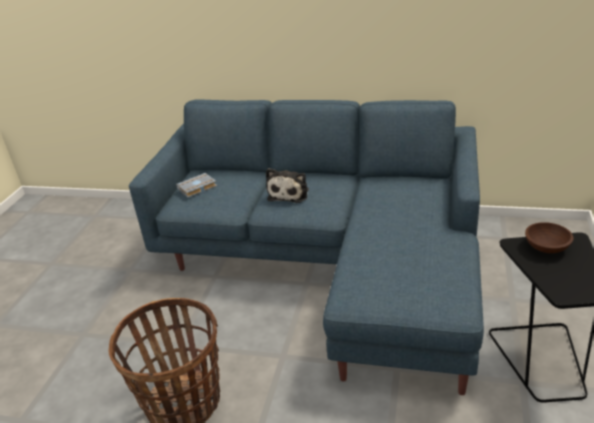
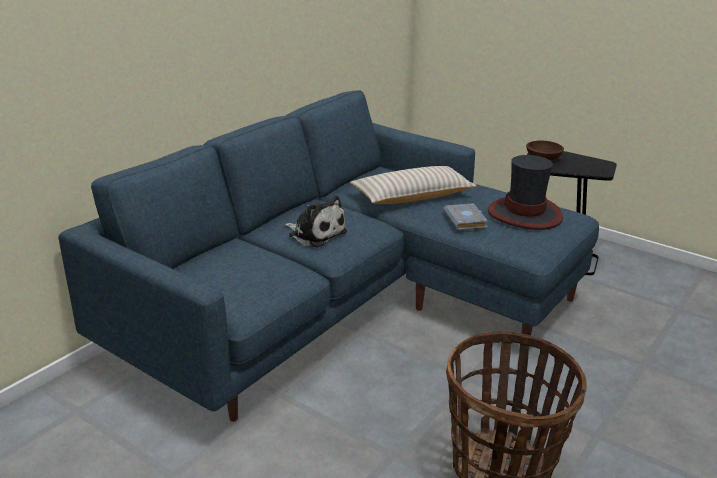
camera: 70 degrees left, 5 degrees down
grey book [176,173,217,198] -> grey book moved to [443,203,488,230]
none -> beige pillow [350,166,477,204]
none -> hat [488,155,563,230]

